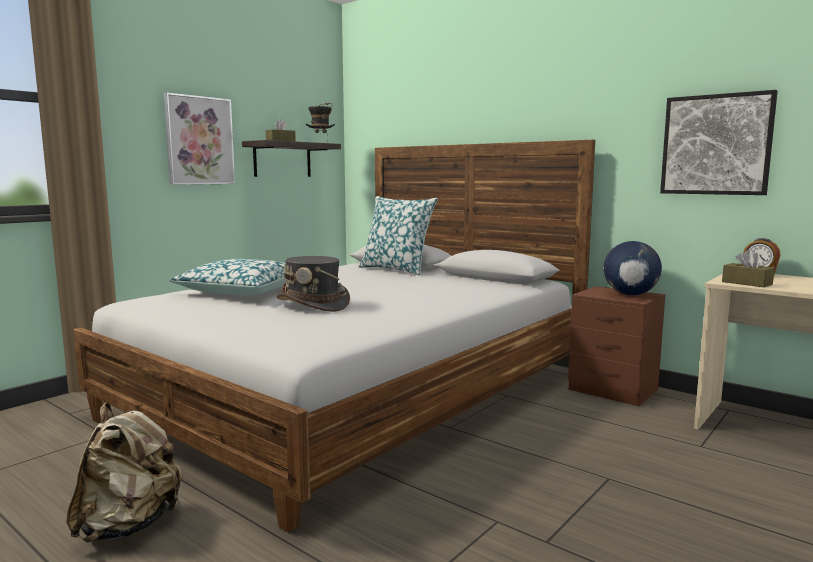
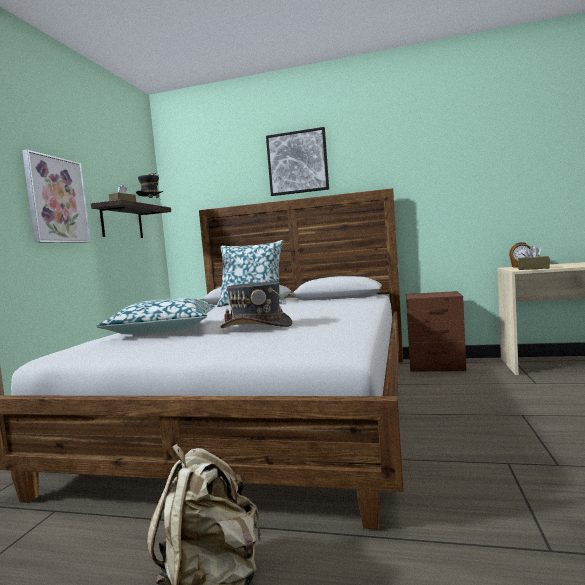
camera: 25 degrees left, 5 degrees down
globe [604,241,662,295] -> none
picture [660,90,778,195] -> picture moved to [266,127,329,196]

